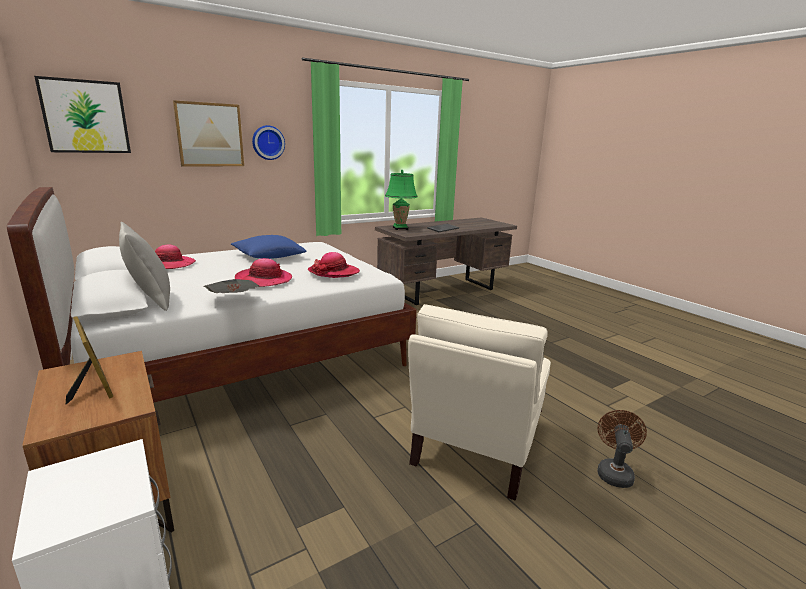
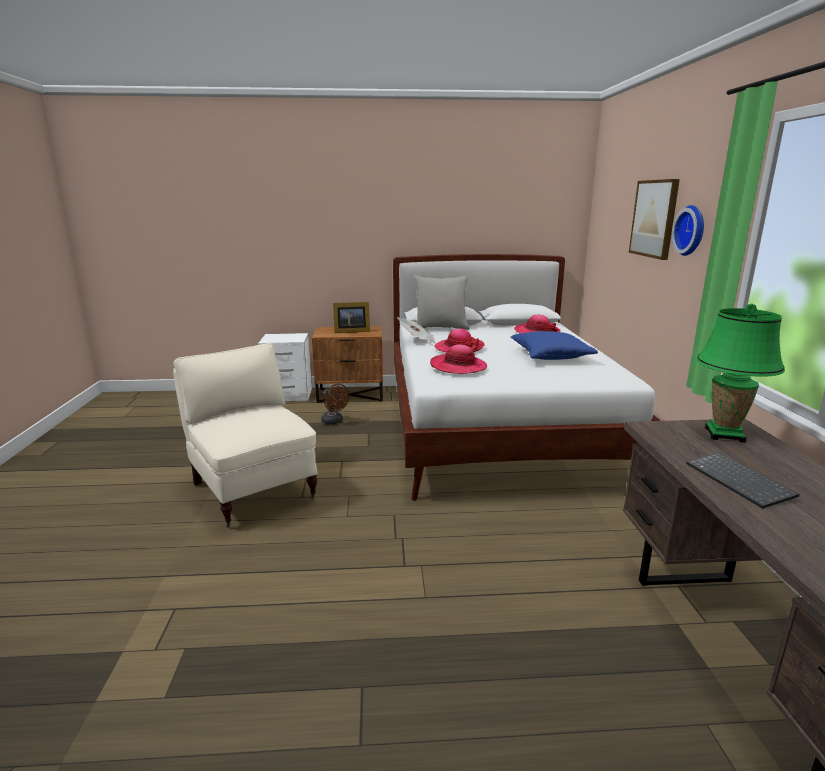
camera: 120 degrees right, 0 degrees up
picture [34,76,131,153] -> none
brown fan [597,410,647,488] -> brown fan moved to [321,384,349,425]

